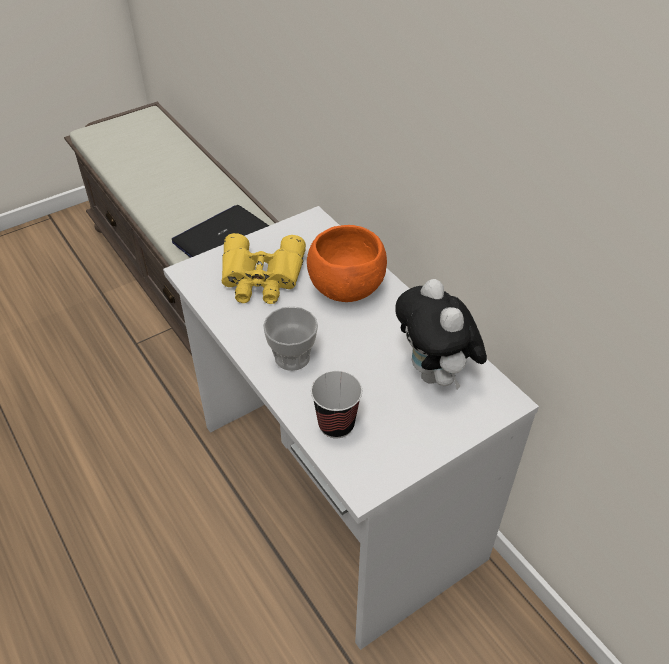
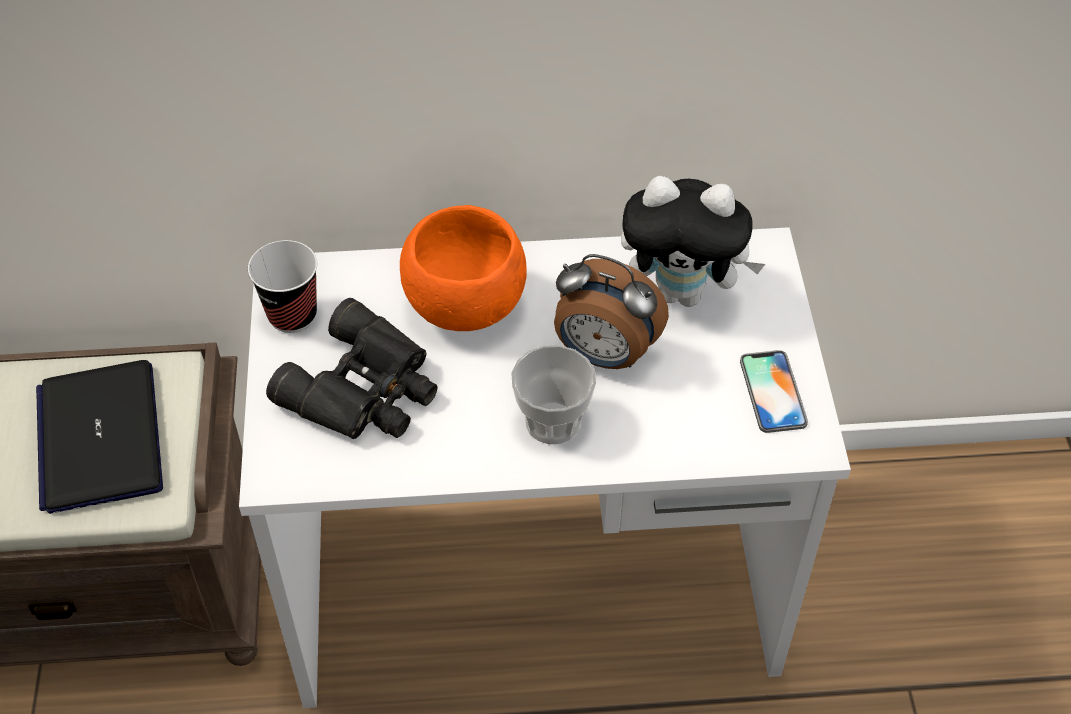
camera: 60 degrees left, 5 degrees up
yellow binoculars [222,233,306,304] -> black binoculars [266,298,438,439]
cup [311,371,362,438] -> cup moved to [248,240,317,333]
none -> alarm clock [554,254,669,369]
none -> phone [740,350,808,433]

